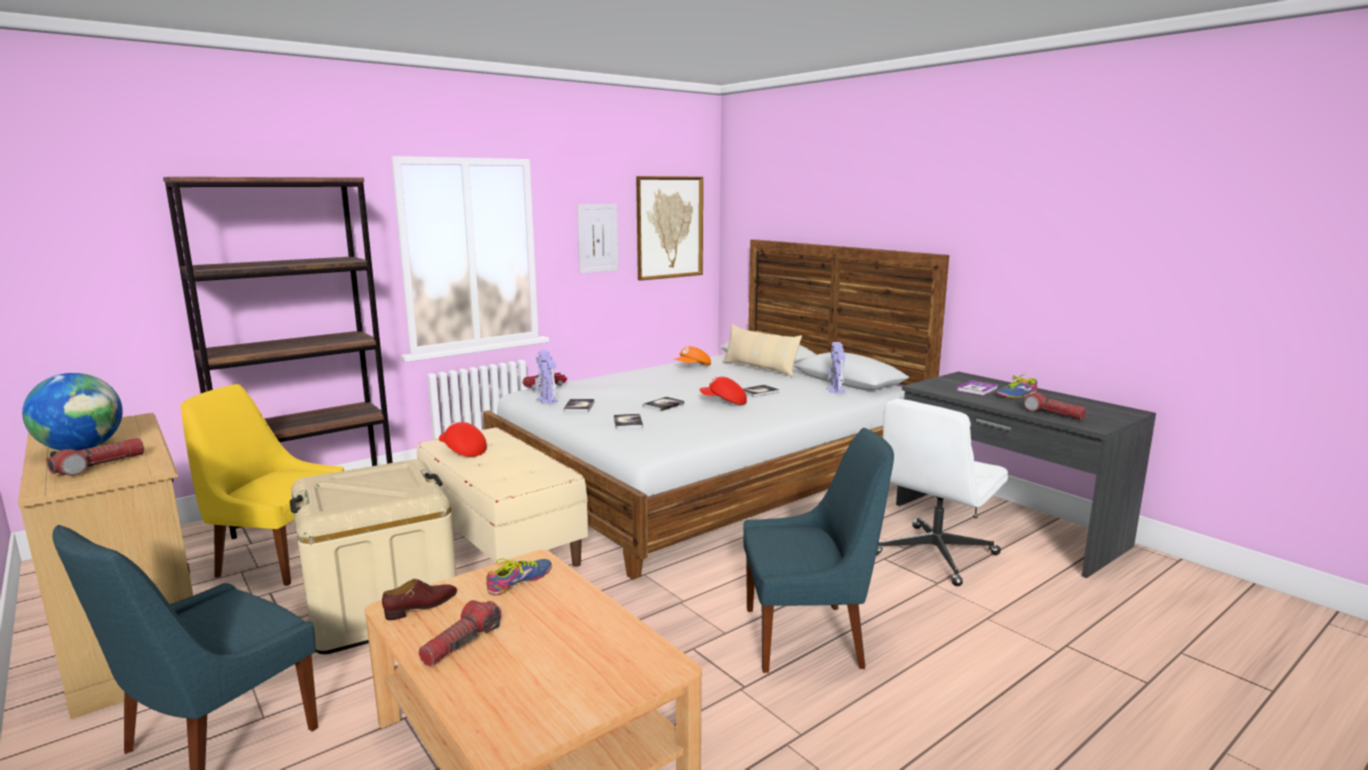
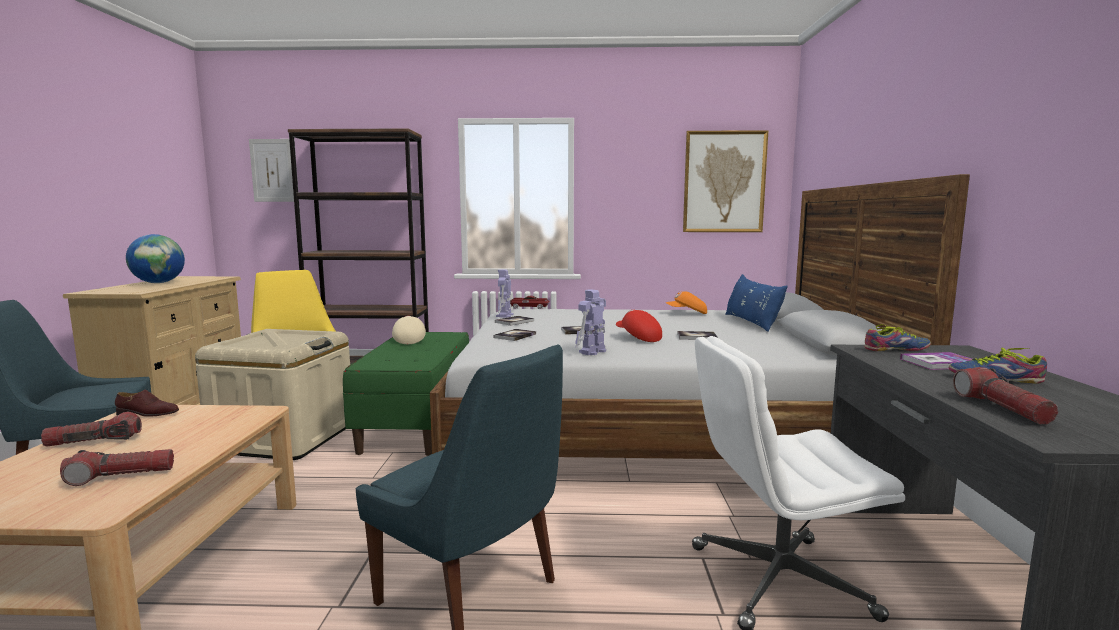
camera: 40 degrees right, 5 degrees down
flashlight [46,438,144,476] -> flashlight moved to [60,449,174,486]
beige bench [417,427,588,567] -> green bench [343,332,469,456]
red cap [439,422,487,457] -> beige cap [392,316,426,344]
shoe [486,558,552,595] -> shoe moved to [864,324,931,351]
picture [577,204,618,274] -> picture moved to [249,139,294,202]
beige pillow [722,324,802,377] -> blue pillow [725,274,788,332]
toy robot [827,342,845,394] -> toy robot moved to [575,290,606,355]

